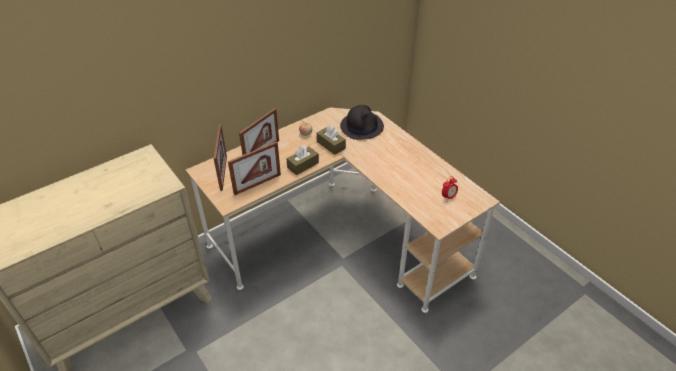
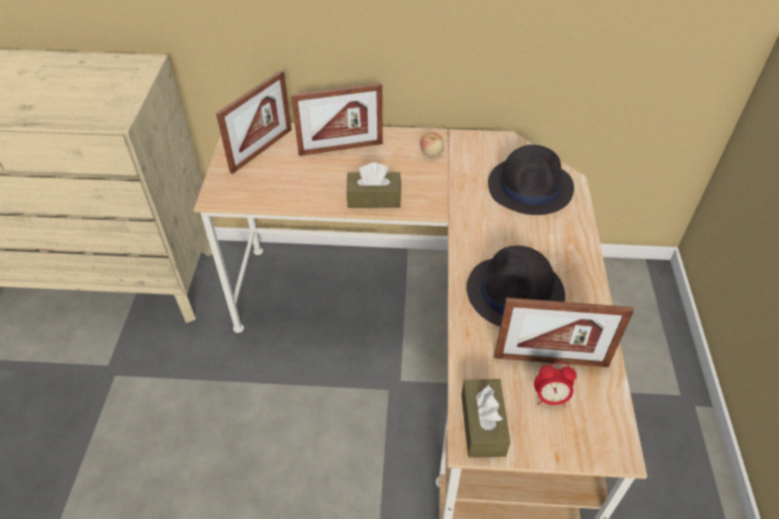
camera: 40 degrees right, 5 degrees up
picture frame [228,141,281,195] -> picture frame moved to [495,298,634,367]
brown tissue box [317,125,346,155] -> brown tissue box moved to [461,379,510,458]
none -> black hat [467,246,565,326]

